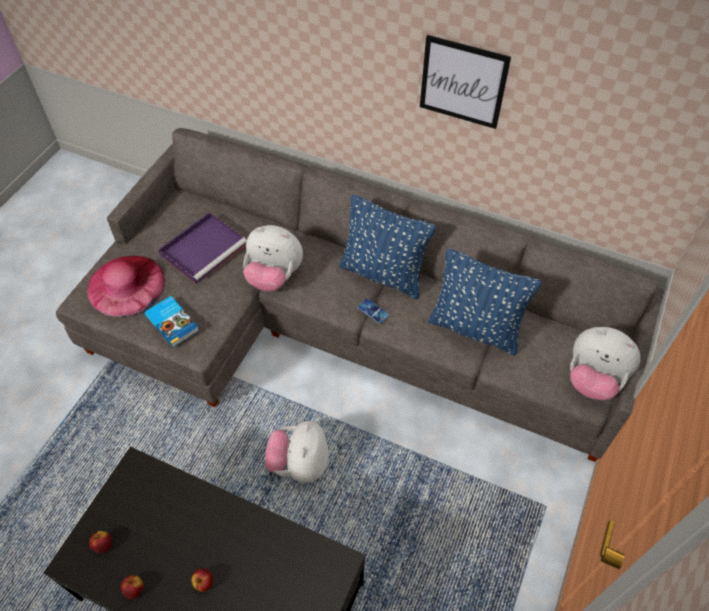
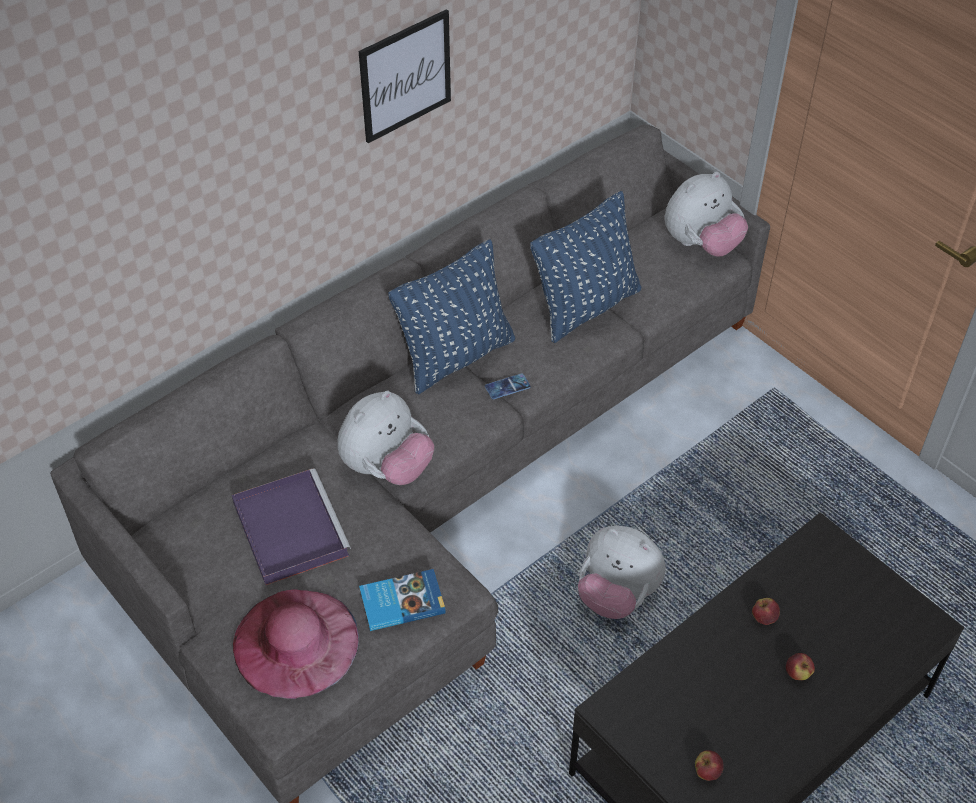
camera: 65 degrees left, 5 degrees down
apple [121,575,144,599] -> apple moved to [752,598,780,625]

